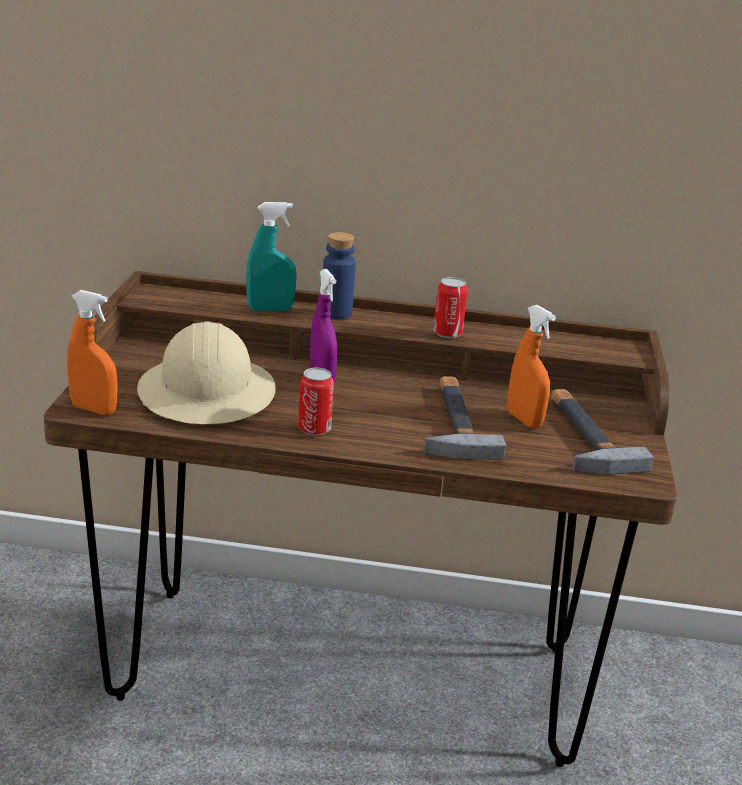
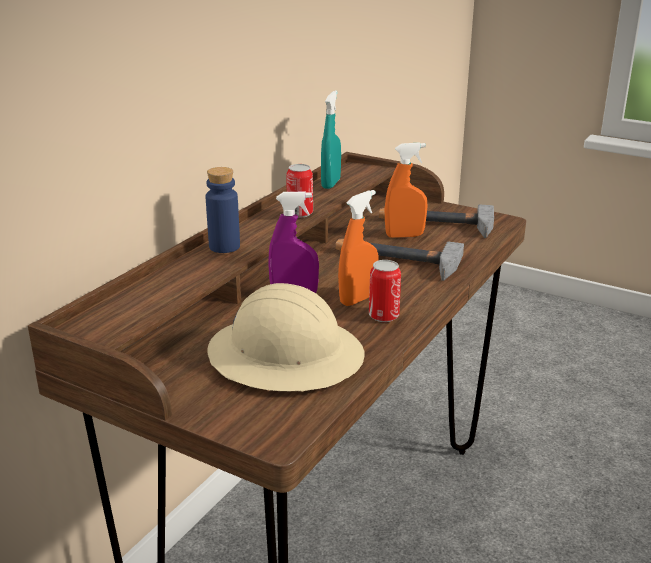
camera: 65 degrees left, 0 degrees up
orange spray bottle [67,290,118,415] -> orange spray bottle moved to [338,190,378,306]
turquoise spray bottle [246,202,297,312] -> turquoise spray bottle moved to [321,91,341,189]

